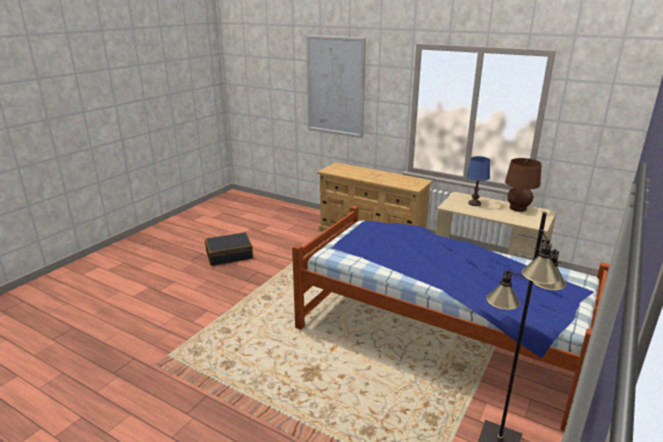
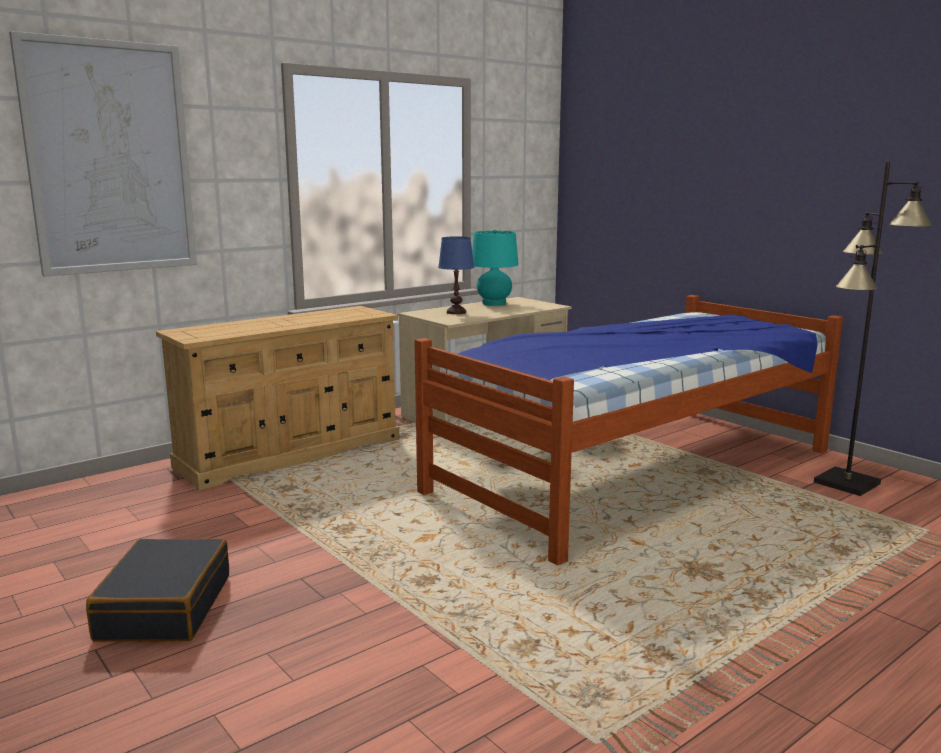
camera: 70 degrees left, 10 degrees down
brown table lamp [505,158,542,212] -> turquoise table lamp [472,229,519,306]

